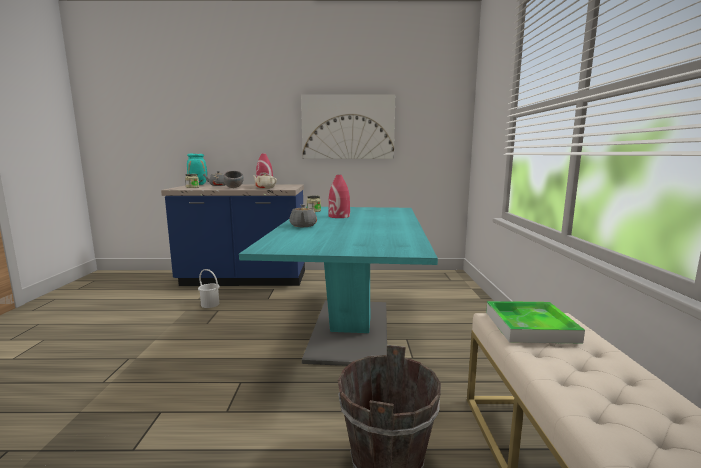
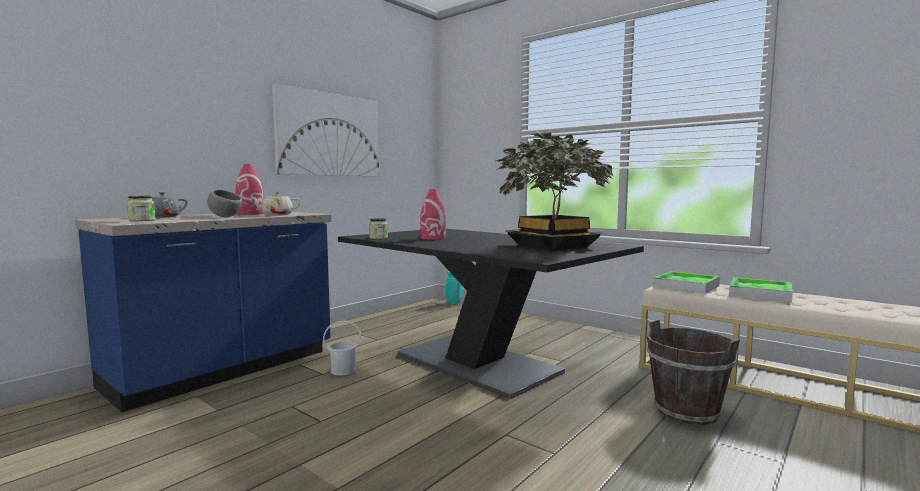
camera: 50 degrees left, 5 degrees down
turquoise vase [187,154,207,185] -> turquoise vase moved to [446,271,463,304]
white bucket [198,269,220,308] -> white bucket moved to [323,321,361,376]
turquoise dining table [239,207,438,366] -> black dining table [338,229,644,399]
grey teapot [289,204,317,227] -> none
none -> potted plant [495,130,614,251]
none -> tray [729,277,793,302]

